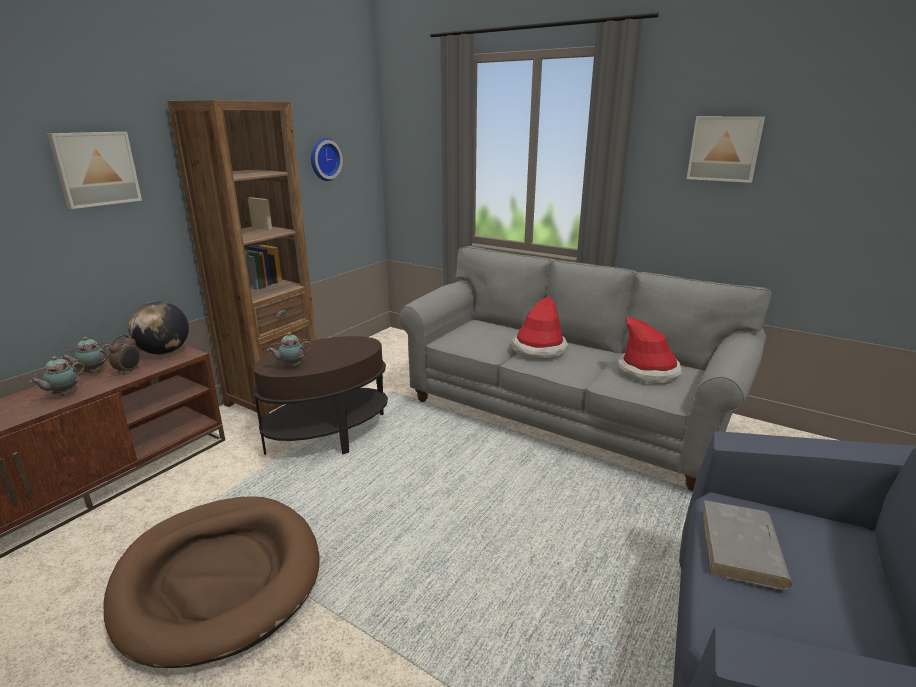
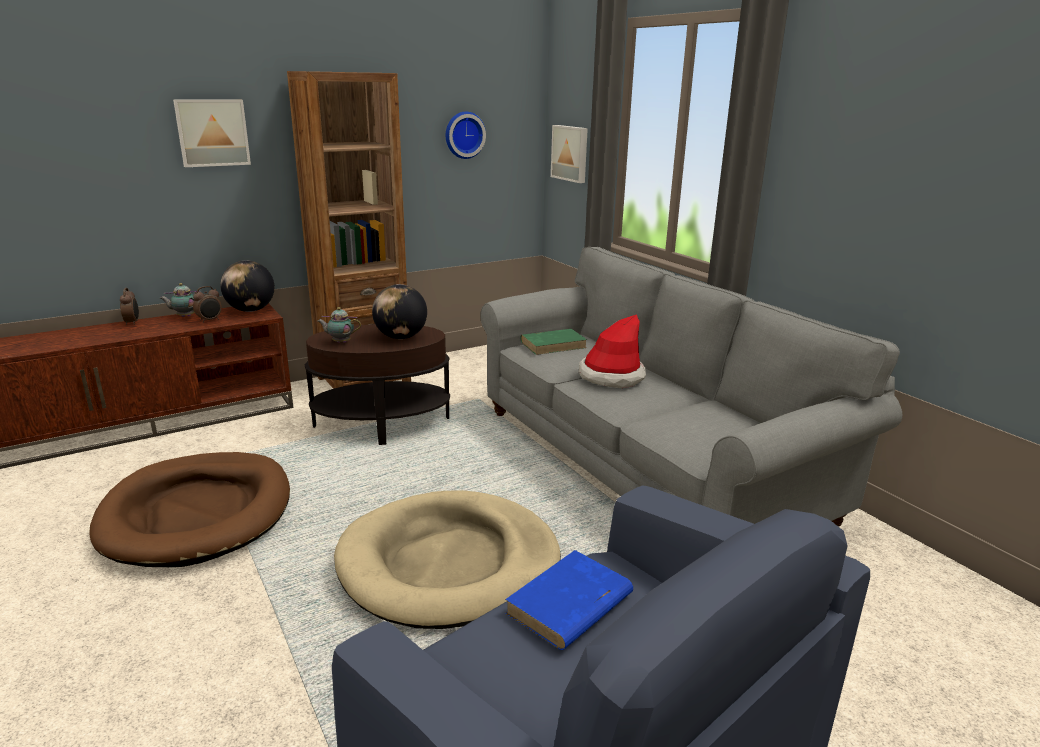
camera: 25 degrees right, 0 degrees up
teapot [30,356,85,396] -> none
hat [617,316,682,384] -> none
picture [687,116,765,183] -> picture moved to [551,125,588,183]
grey book [702,500,792,590] -> blue book [505,550,633,650]
none -> alarm clock [120,288,139,325]
none -> beige dog bed [334,490,561,629]
none -> globe [372,284,427,339]
none -> green book [520,329,587,355]

